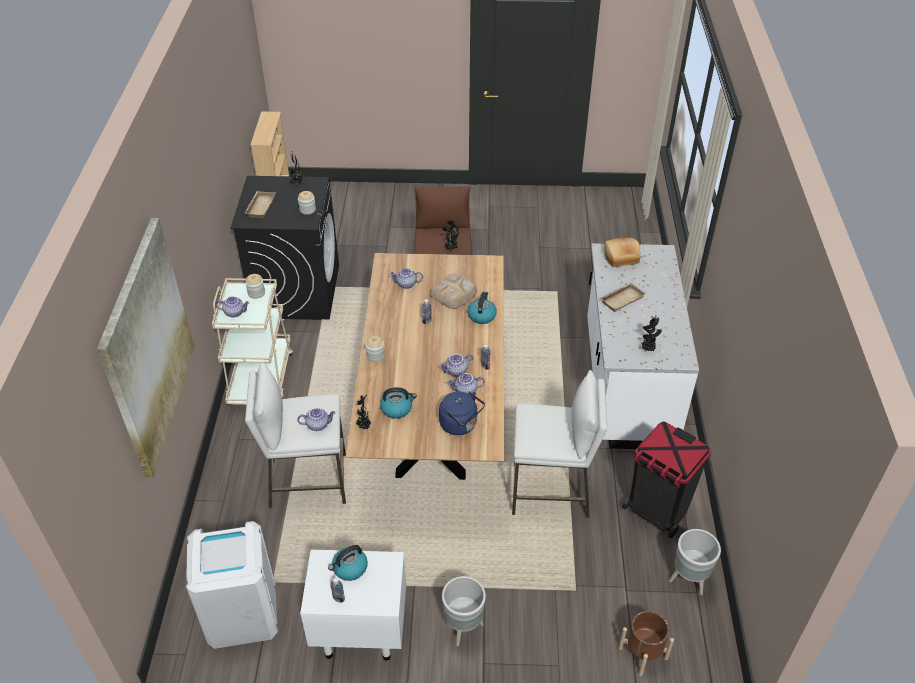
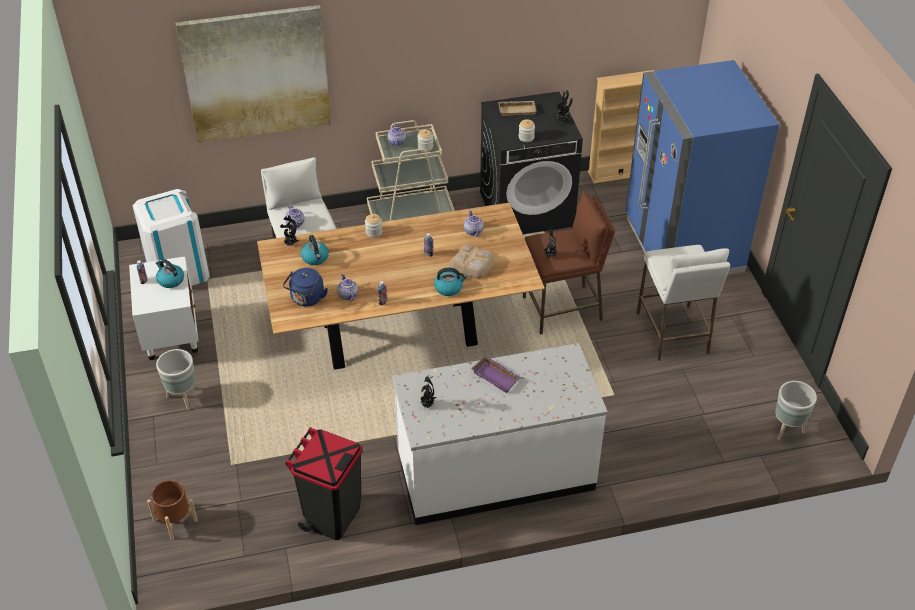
camera: 75 degrees right, 0 degrees up
teapot [439,354,474,377] -> none
white stool [512,370,607,518] -> white stool moved to [637,245,730,361]
beige tray [600,282,646,312] -> purple tray [471,356,521,393]
bread [604,238,640,267] -> none
grey planter [669,529,721,595] -> grey planter moved to [775,381,817,440]
none -> blue fridge [626,60,779,275]

